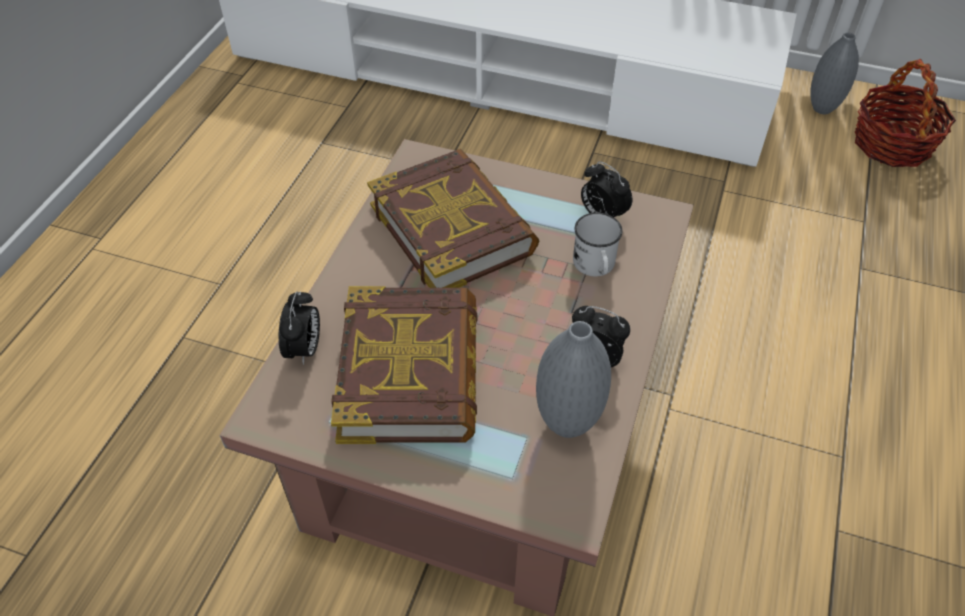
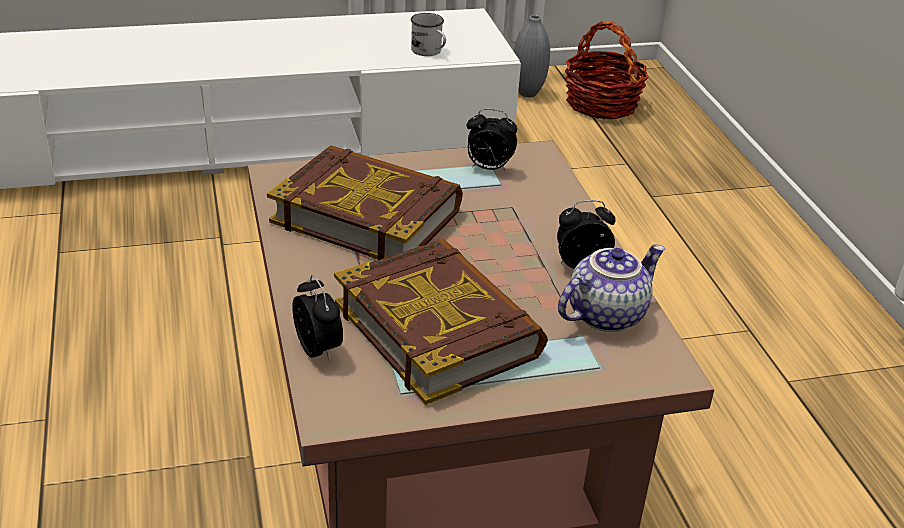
camera: 35 degrees left, 15 degrees down
grey vase [536,321,611,438] -> teapot [558,244,665,332]
white mug [573,213,623,276] -> white mug moved to [411,13,446,56]

